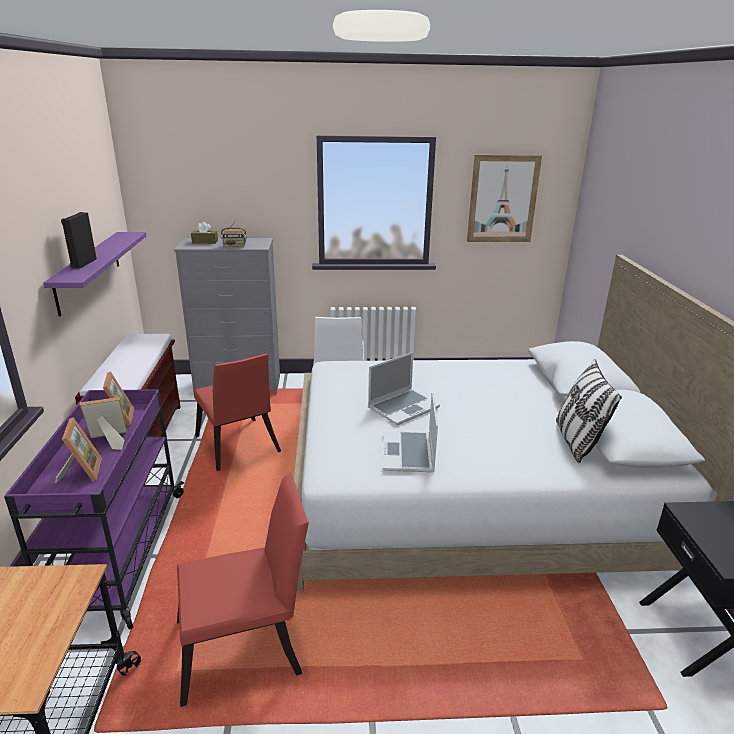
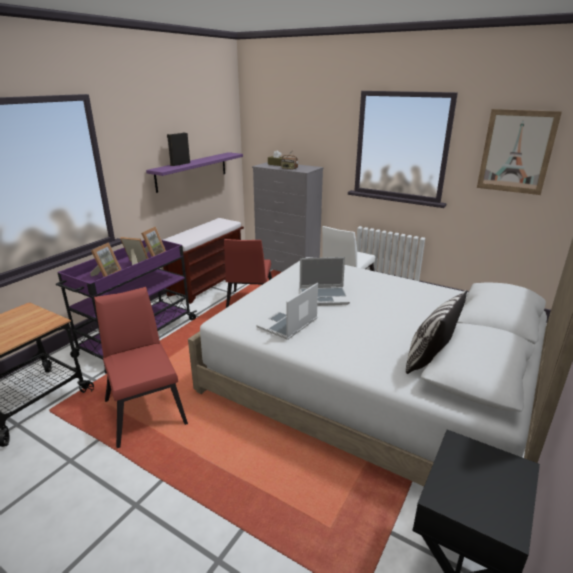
camera: 35 degrees right, 0 degrees up
red chair [177,473,309,707] -> red chair turned 135 degrees counterclockwise [94,287,188,448]

